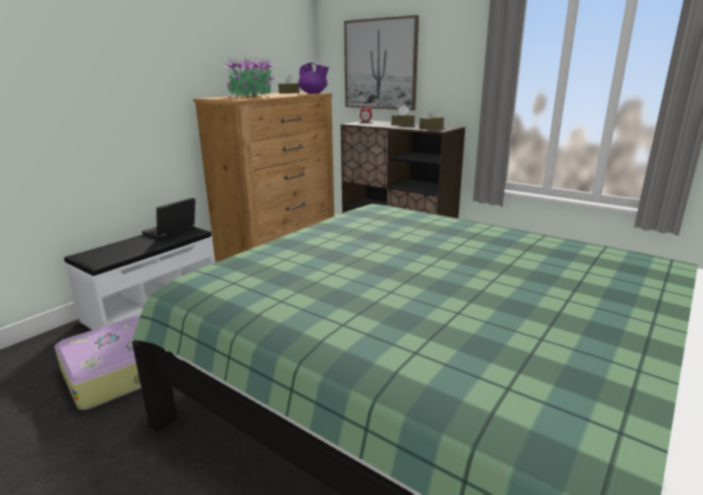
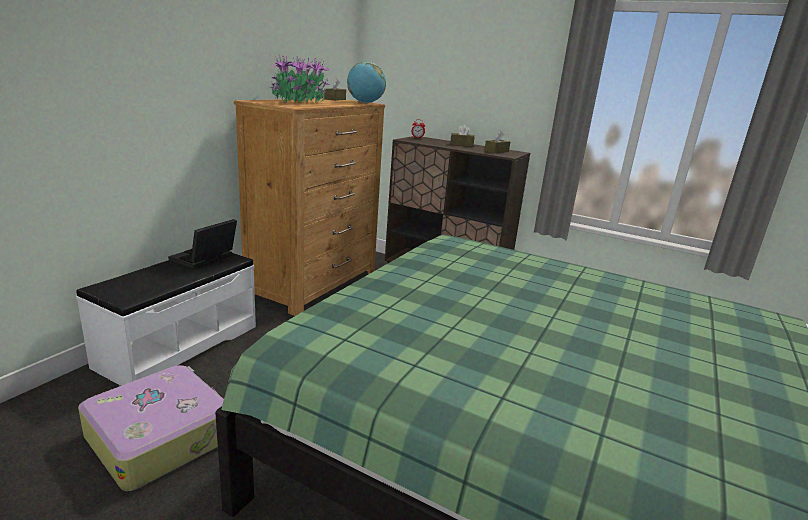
camera: 10 degrees left, 0 degrees up
purple teapot [298,63,329,93] -> globe [347,62,386,103]
picture [344,15,419,110] -> none

